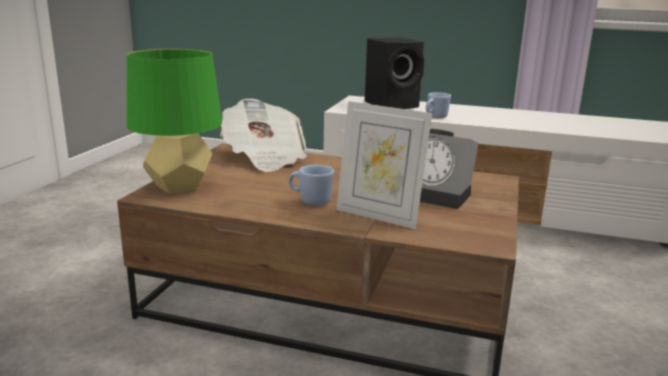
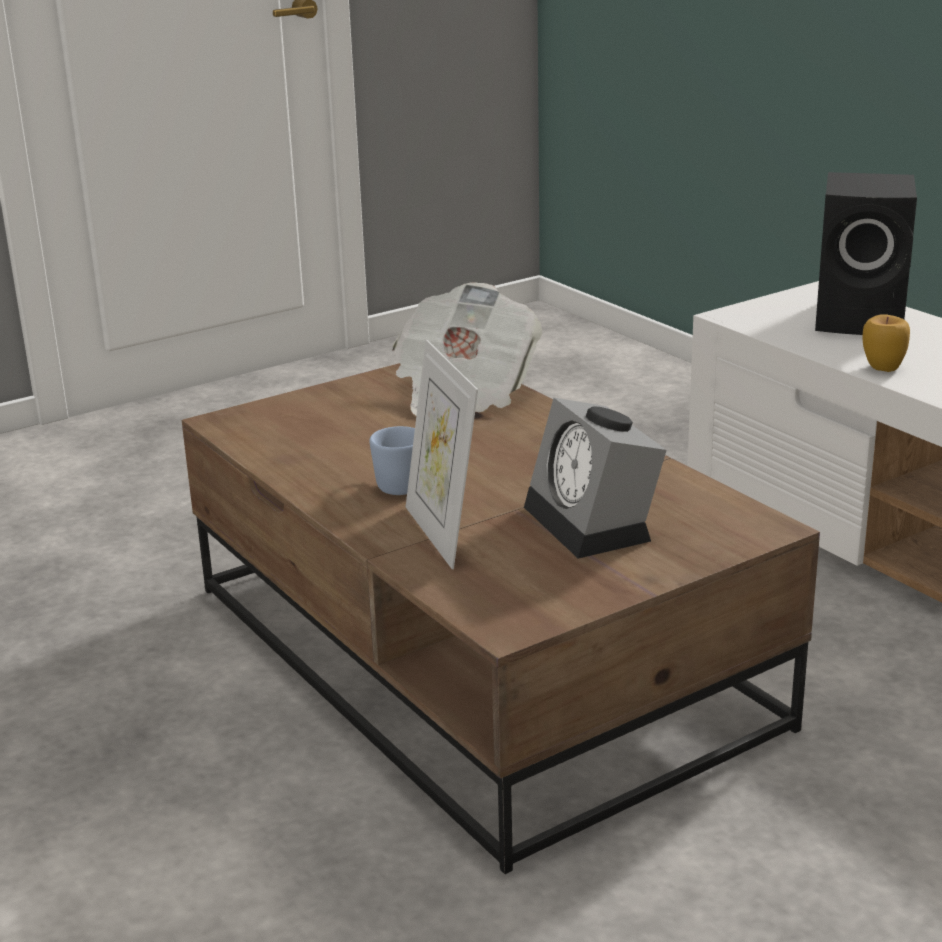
camera: 40 degrees right, 5 degrees up
green table lamp [127,48,222,194] -> none
blue mug [426,92,451,119] -> apple [862,315,910,372]

